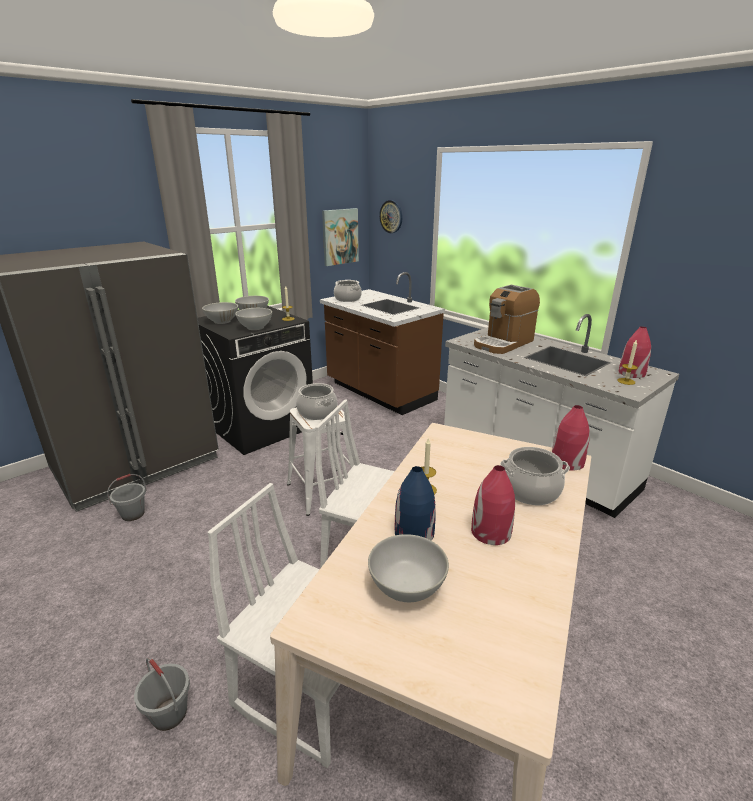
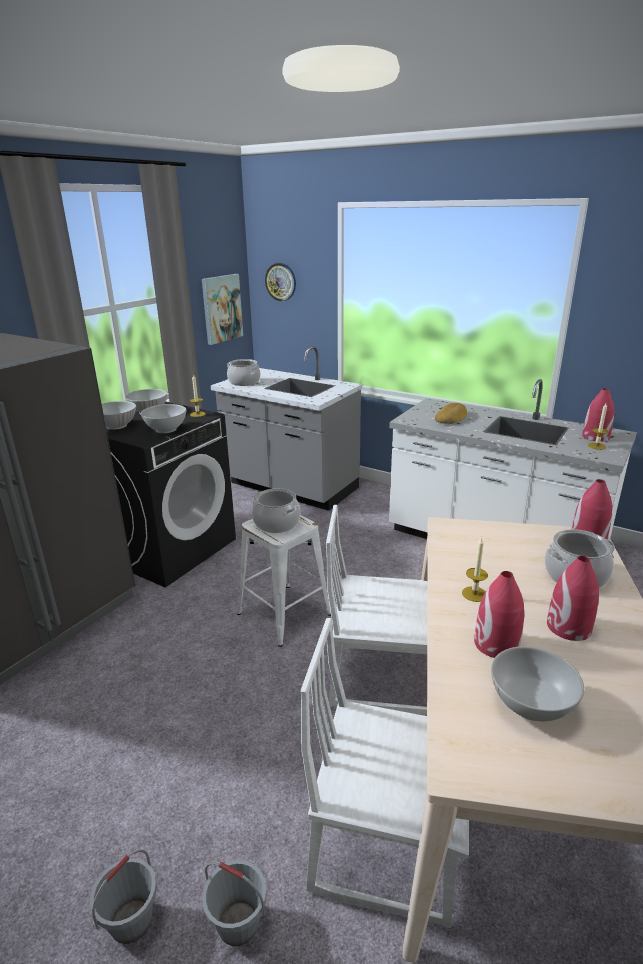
camera: 15 degrees left, 0 degrees up
grey bucket [107,474,146,521] -> grey bucket moved to [90,849,157,944]
brown counter [320,272,445,415] -> grey counter [211,346,362,511]
blue vase [395,466,436,541] -> red vase [474,571,524,658]
coffee machine [474,285,540,354] -> bread [435,403,467,424]

